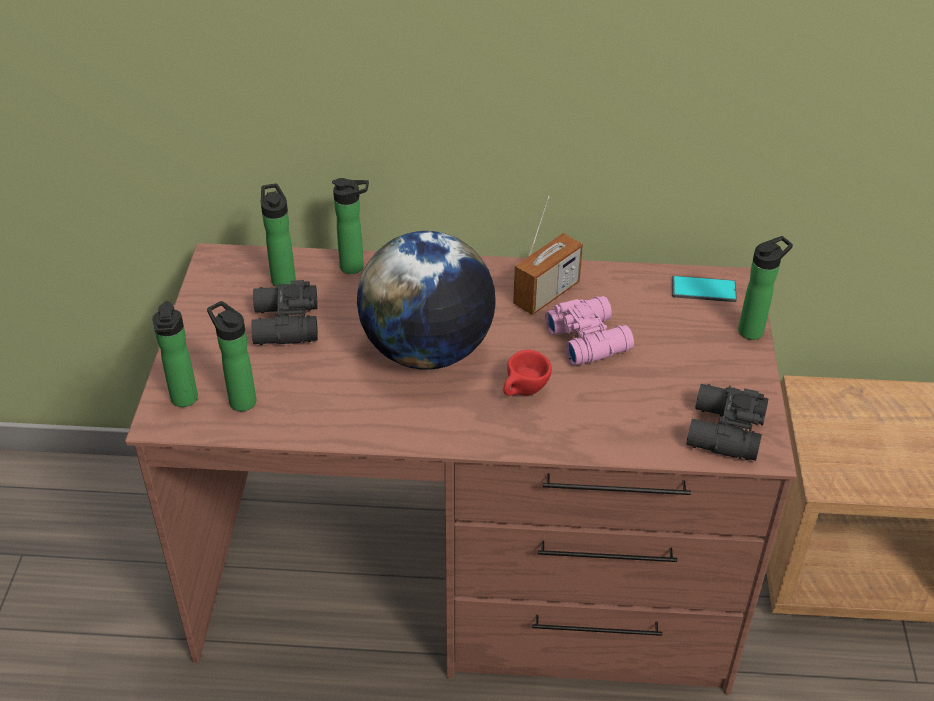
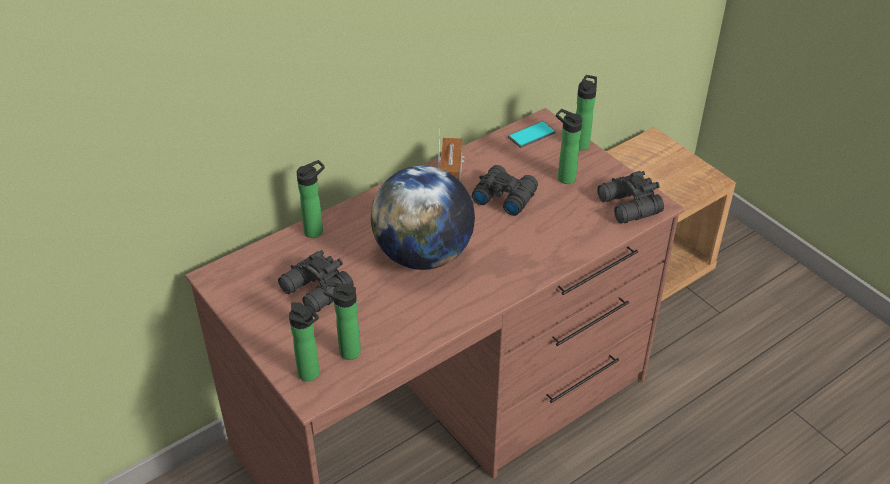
camera: 40 degrees left, 0 degrees up
bottle [261,184,296,287] -> bottle moved to [556,109,582,184]
red cup [503,349,552,396] -> none
pink binoculars [545,296,634,365] -> black binoculars [472,165,538,216]

